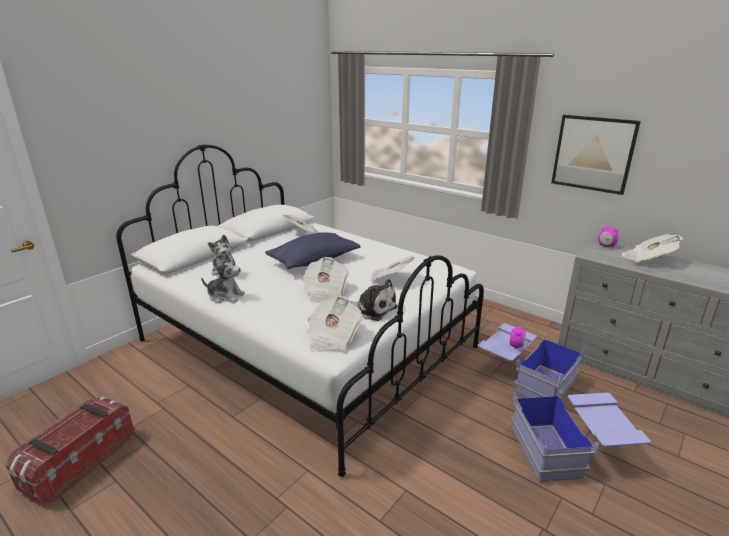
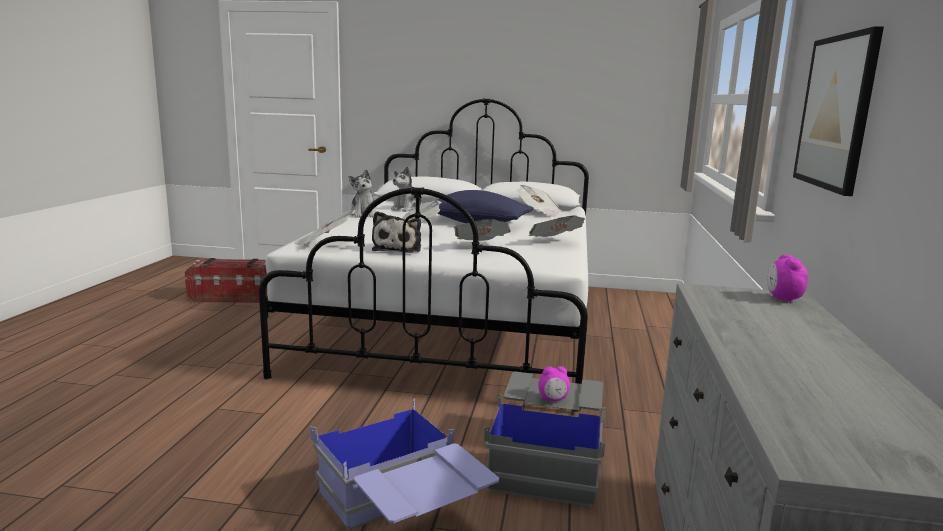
camera: 60 degrees right, 10 degrees down
blue storage box [477,323,586,399] -> grey storage box [484,372,606,507]
newspaper [622,234,683,263] -> newspaper moved to [528,215,585,237]

